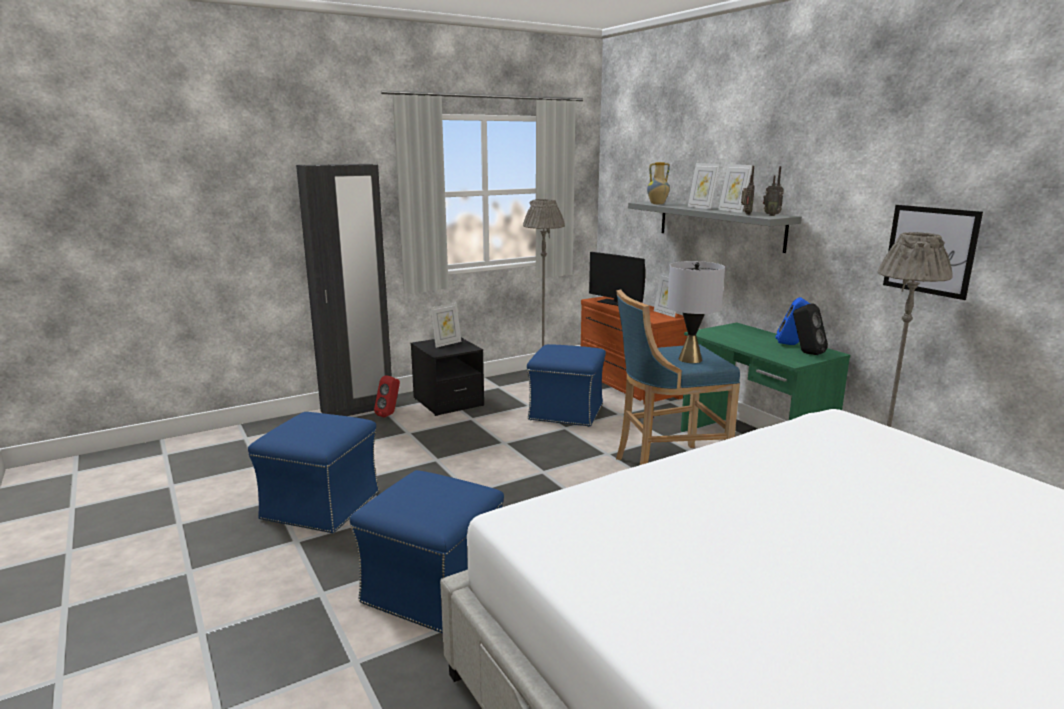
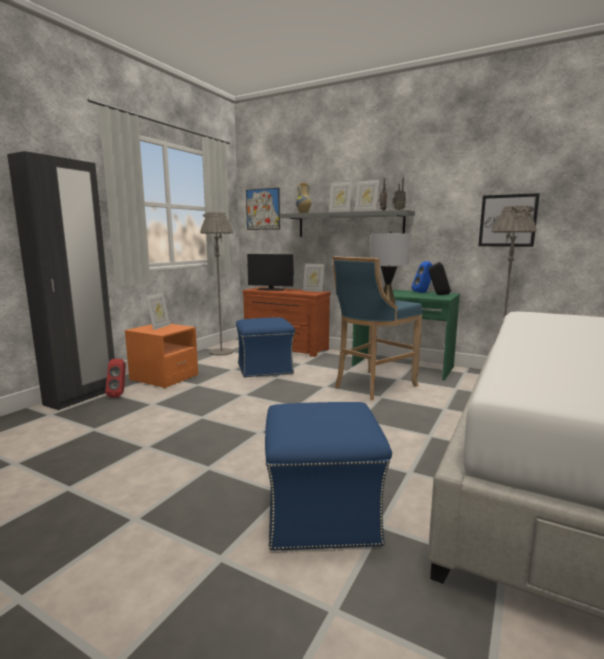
camera: 30 degrees left, 5 degrees down
blue ottoman [248,412,379,533] -> none
black nightstand [411,338,484,416] -> orange nightstand [125,324,198,389]
none -> picture [246,188,280,230]

